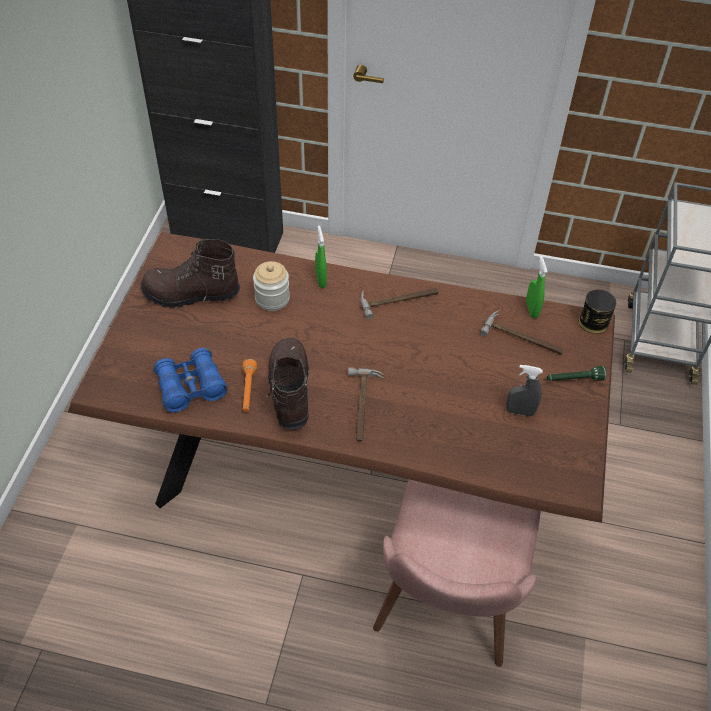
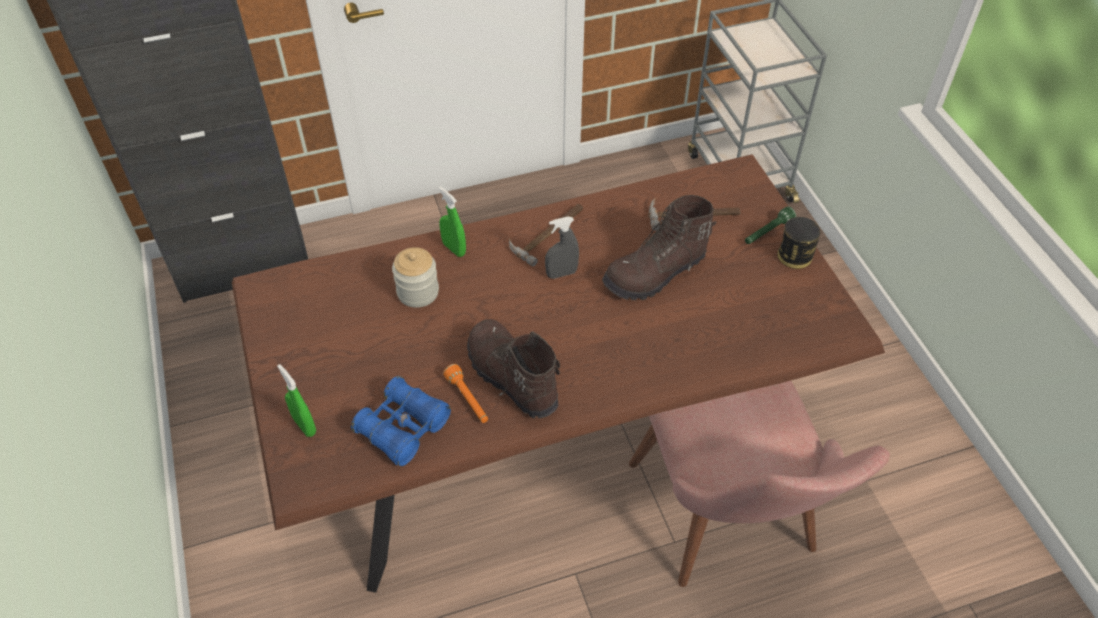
camera: 30 degrees left, 0 degrees up
brown boot [140,239,240,308] -> brown boot moved to [602,195,716,300]
hammer [348,367,384,442] -> none
grey spray bottle [506,365,543,417] -> grey spray bottle moved to [545,217,579,279]
green spray bottle [526,255,548,318] -> green spray bottle moved to [277,364,316,437]
can [579,290,616,334] -> can moved to [777,217,820,269]

